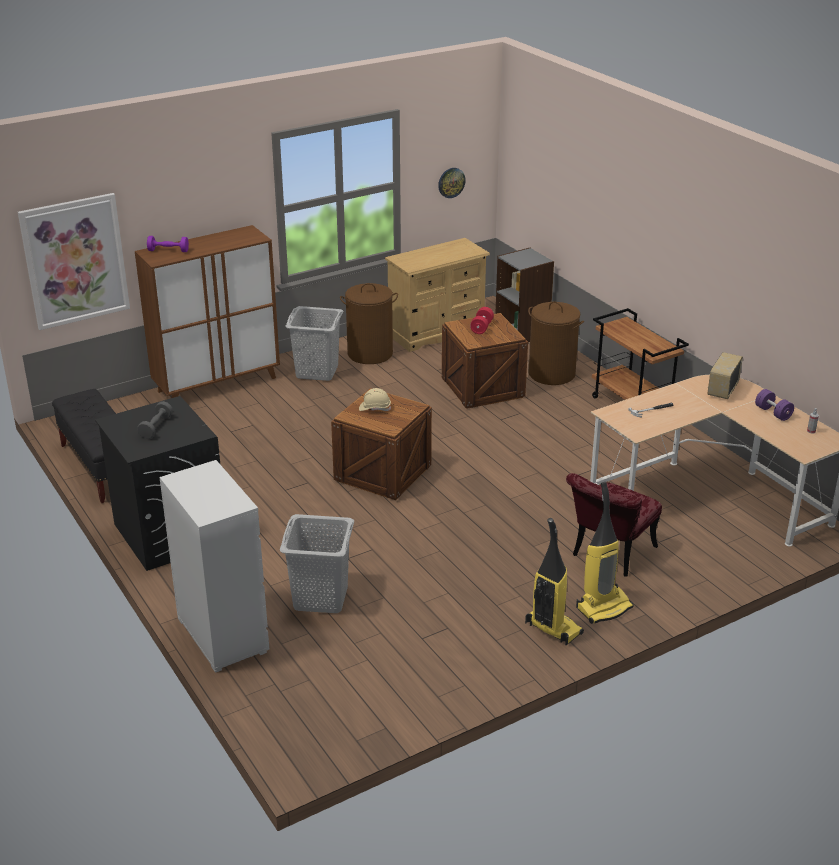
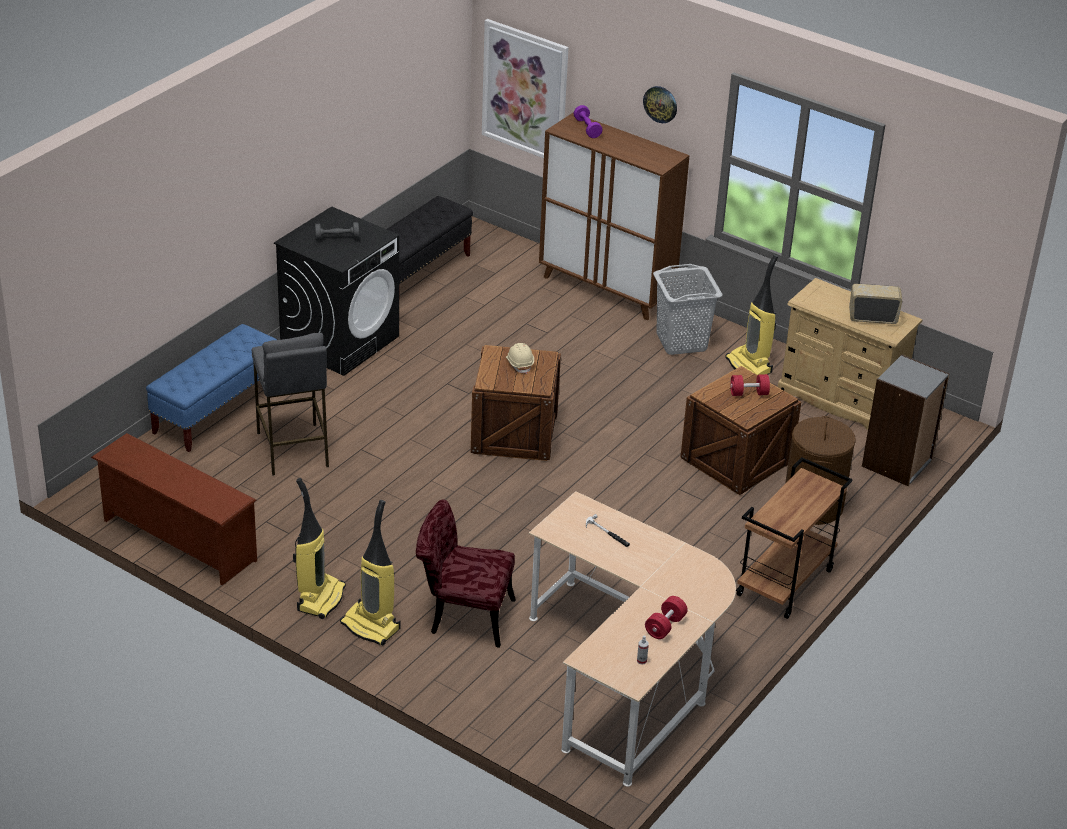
camera: 65 degrees right, 5 degrees up
white dresser [159,460,269,673] -> blue bench [146,324,277,452]
grey laundry basket [280,514,354,613] -> grey stool [251,333,329,476]
brown laundry basket [340,283,398,364] -> vacuum cleaner [726,254,778,375]
wall clock [438,168,466,198] -> wall clock moved to [643,86,677,123]
radio [707,352,743,399] -> radio moved to [849,284,902,324]
purple dumbbell [755,389,794,421] -> red dumbbell [645,596,688,639]
none -> brown shoe rack [91,433,257,585]

